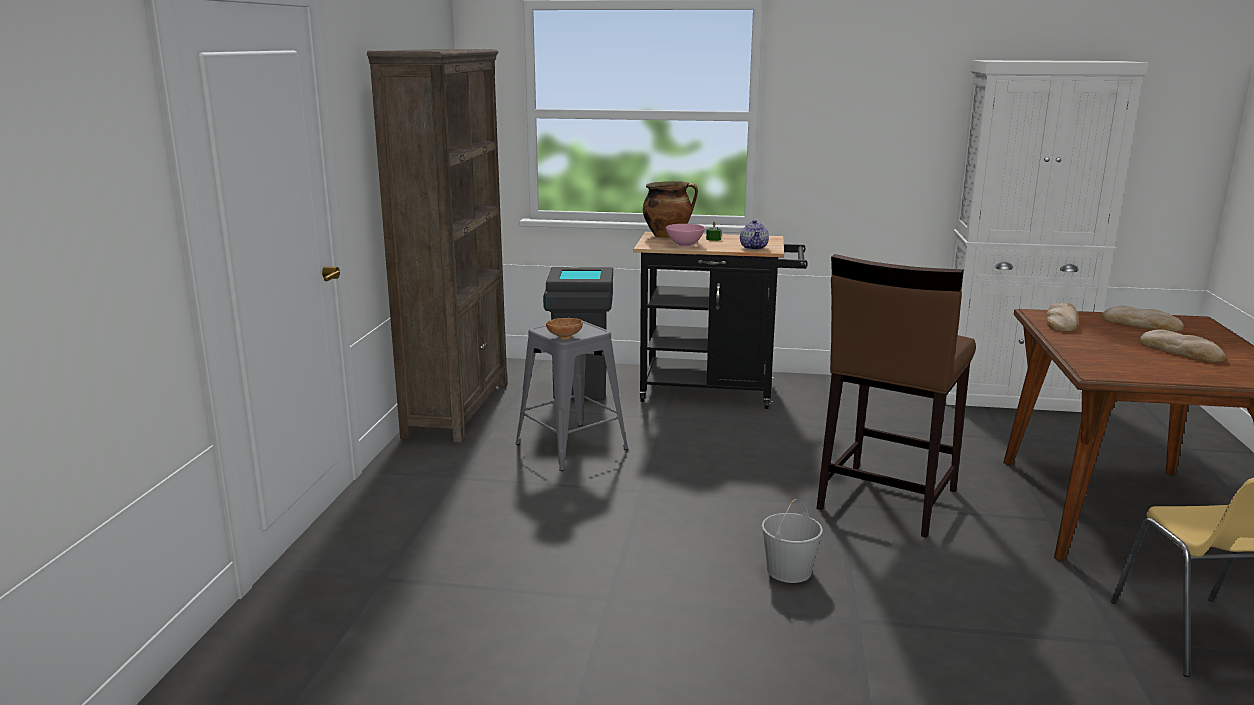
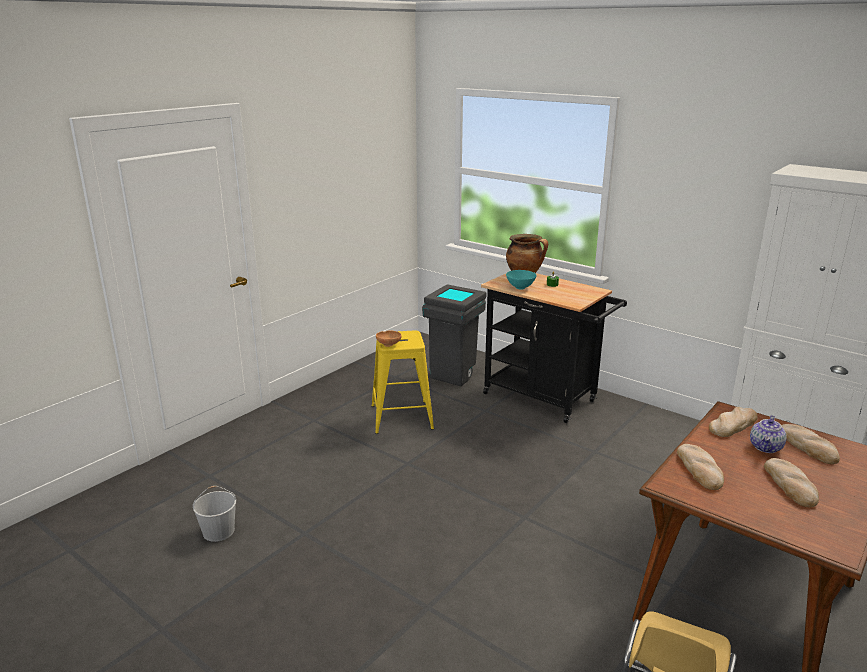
camera: 30 degrees right, 5 degrees up
brown bookcase [367,49,508,443] -> none
grey stool [516,321,628,471] -> yellow stool [371,331,434,434]
pink bowl [665,224,705,247] -> turquoise bowl [506,270,537,290]
teapot [740,220,769,250] -> teapot moved to [750,415,787,453]
white bucket [762,499,823,583] -> white bucket moved to [193,486,236,542]
brown stool [817,254,976,538] -> none
none -> bread [677,444,724,490]

